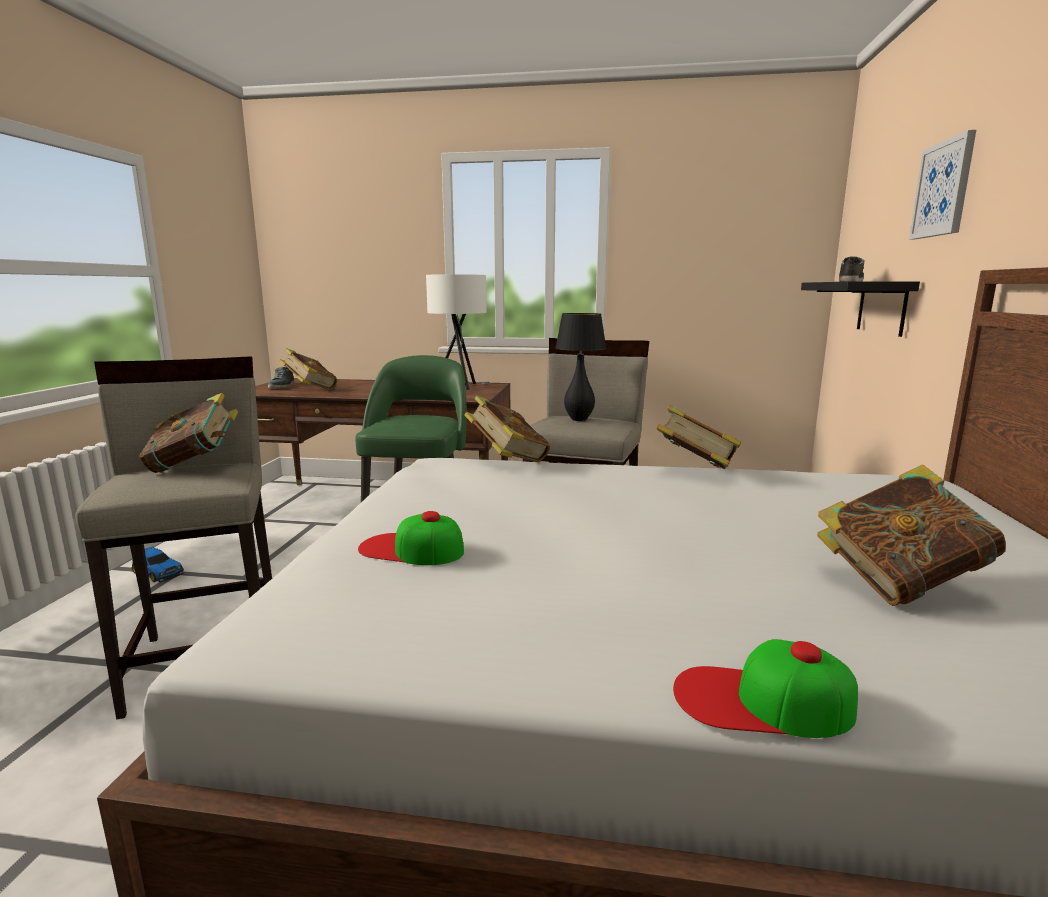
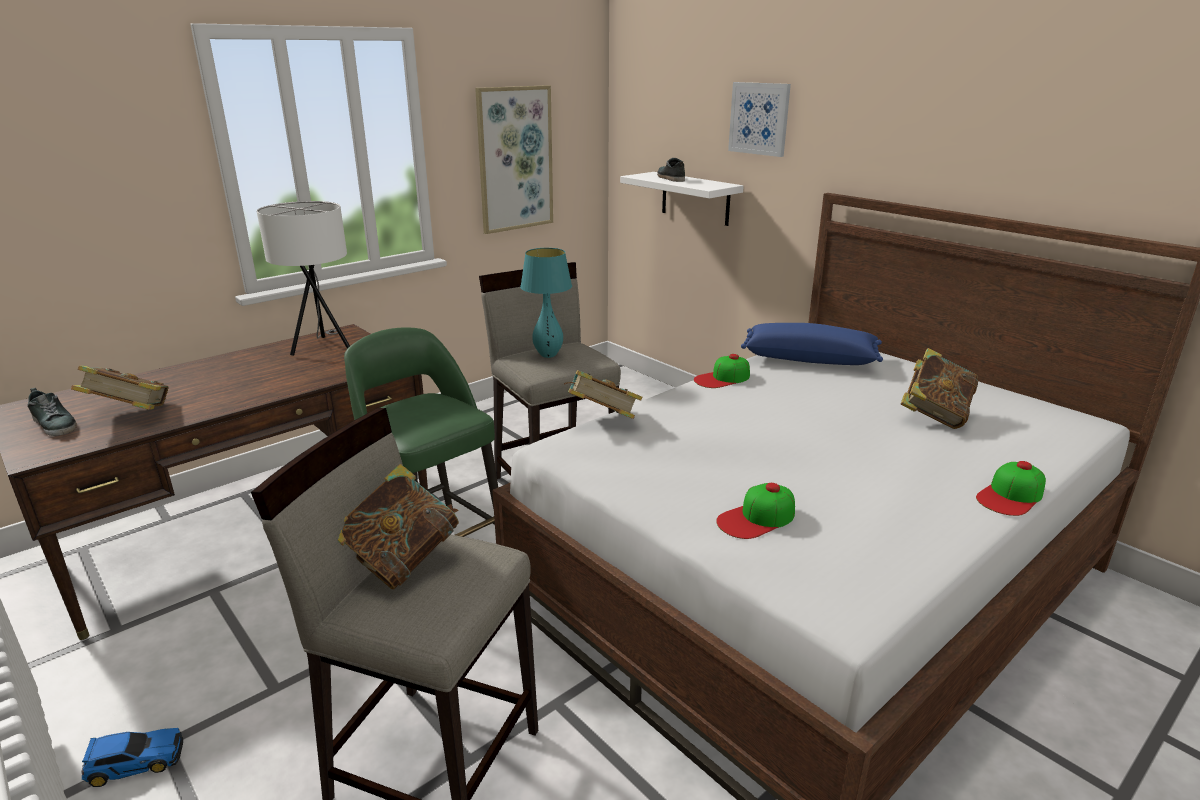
camera: 50 degrees left, 10 degrees up
black table lamp [556,313,606,421] -> turquoise table lamp [520,248,572,358]
book [656,405,741,469] -> cap [694,354,750,388]
black shelf [801,281,920,337] -> white shelf [620,172,744,226]
none -> picture [475,85,553,234]
none -> blue pillow [741,323,883,365]

